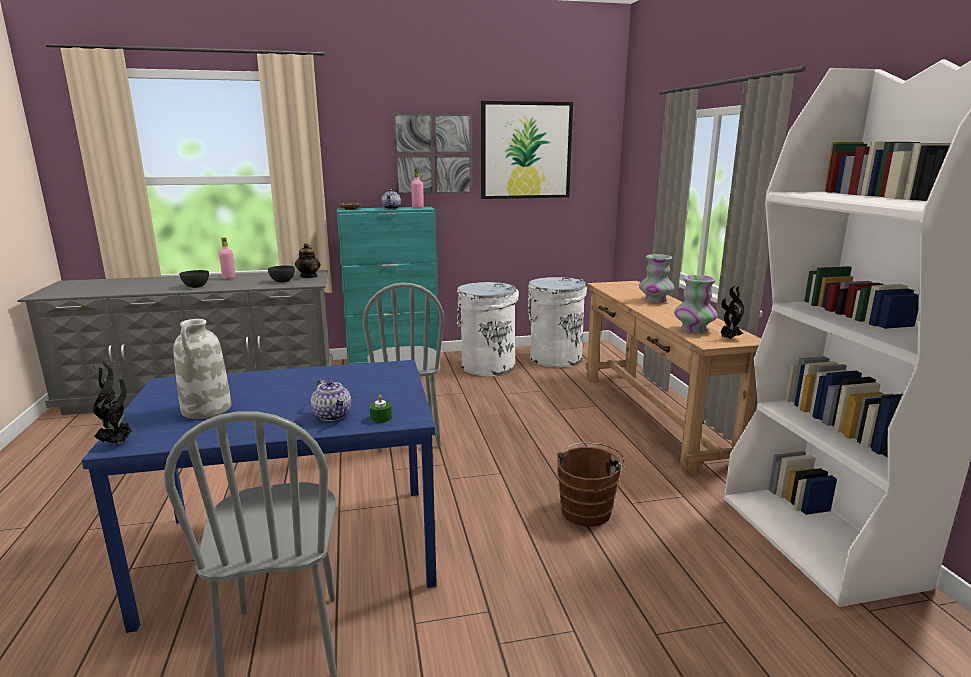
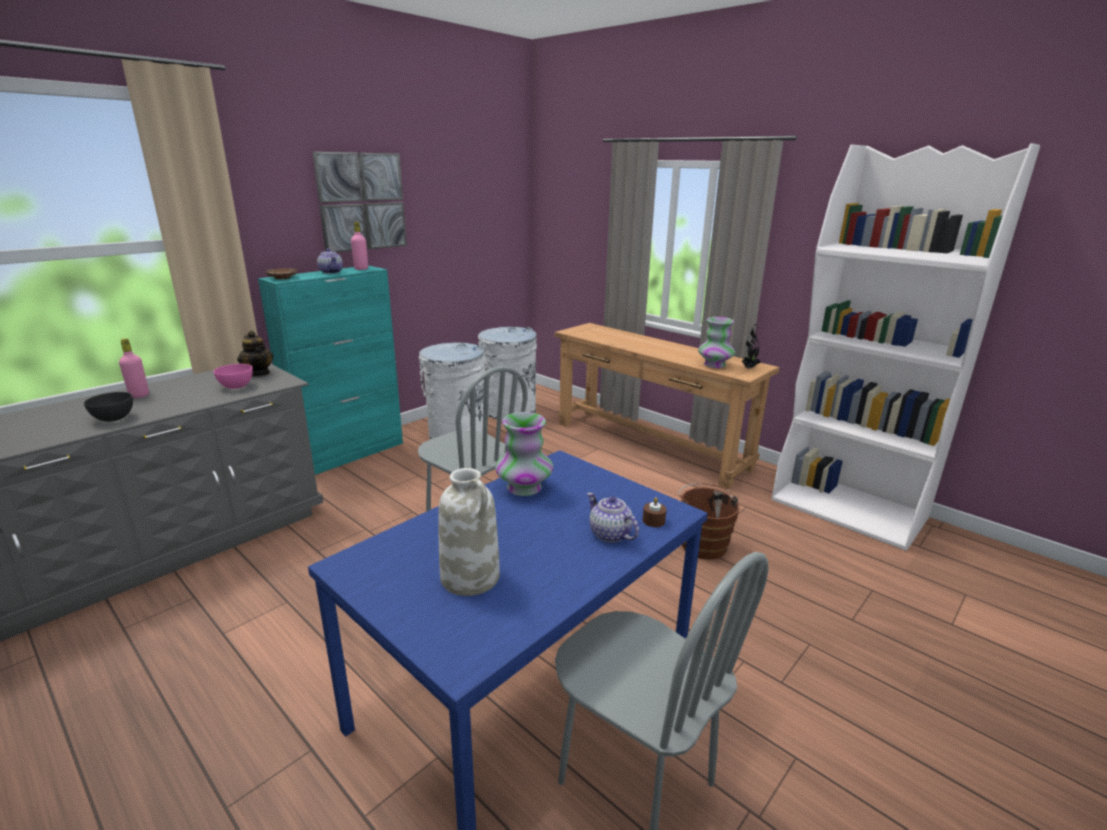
camera: 35 degrees left, 5 degrees up
potted plant [92,362,132,444] -> none
grey bowl [268,266,295,282] -> pink bowl [213,364,253,389]
teapot [311,379,351,421] -> teapot turned 150 degrees counterclockwise [587,493,639,543]
green candle [370,395,392,423] -> brown candle [643,497,667,527]
picture [481,101,573,199] -> none
vase [639,254,675,303] -> vase moved to [495,412,553,496]

